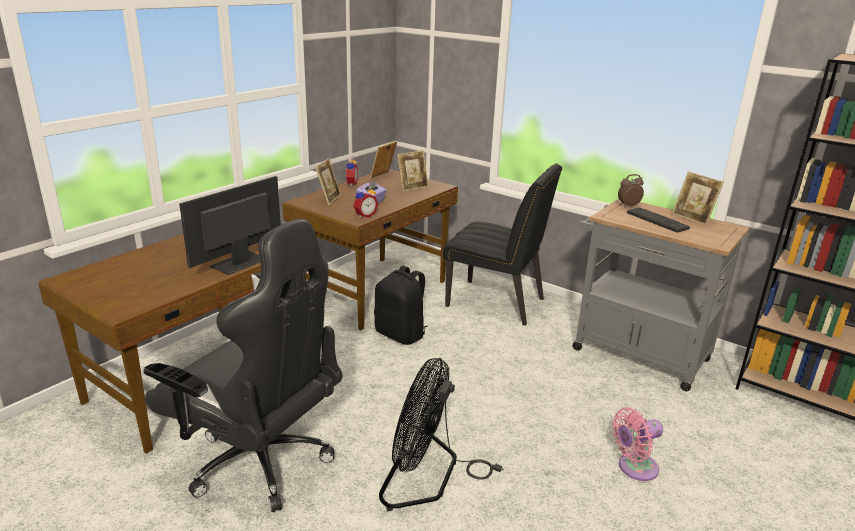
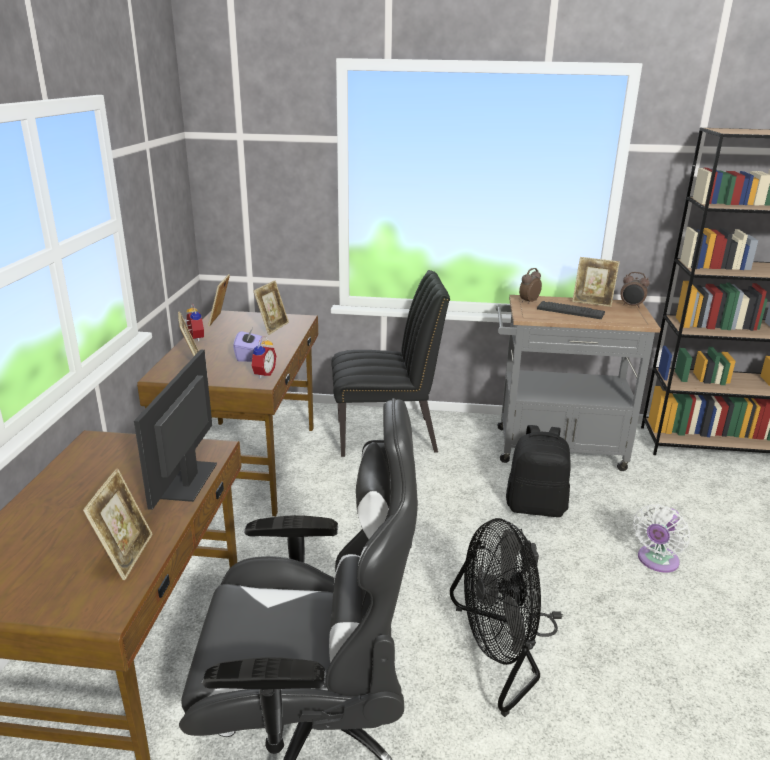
camera: 30 degrees left, 0 degrees up
black backpack [374,266,428,345] -> black backpack moved to [506,425,571,517]
pink fan [612,407,663,481] -> white fan [633,504,690,573]
none -> picture frame [83,468,153,580]
none -> alarm clock [620,272,650,308]

